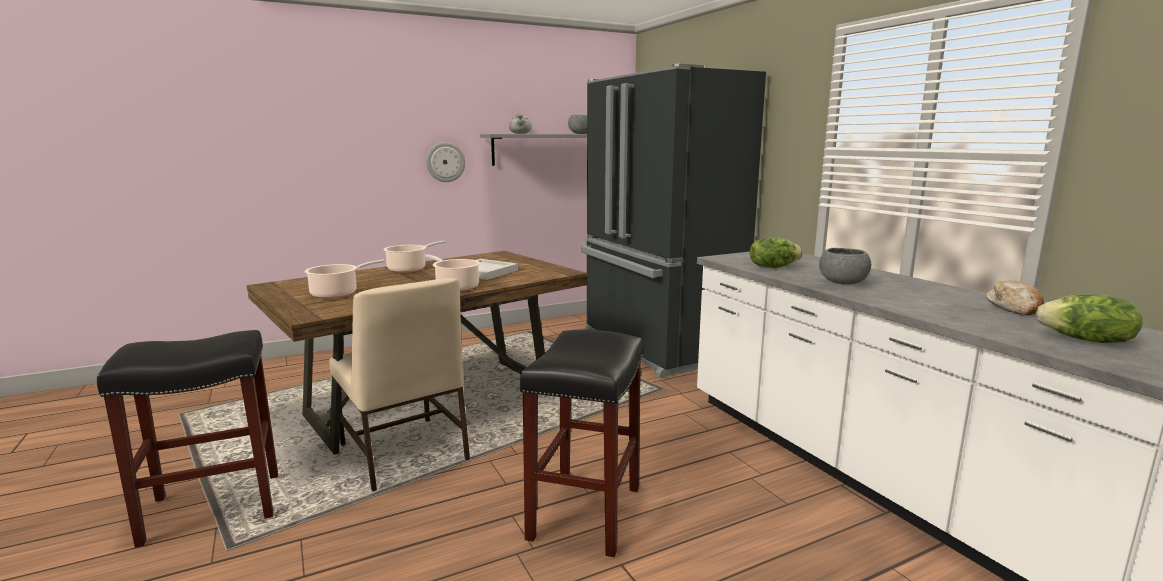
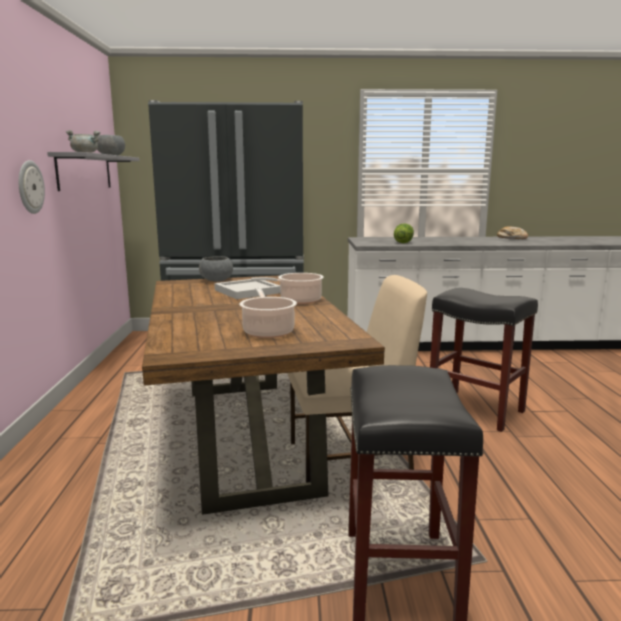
camera: 65 degrees left, 0 degrees up
cooking pot [384,241,446,273] -> none
grey bowl [819,248,871,285] -> grey bowl moved to [199,256,233,282]
lettuce [1036,294,1143,343] -> none

